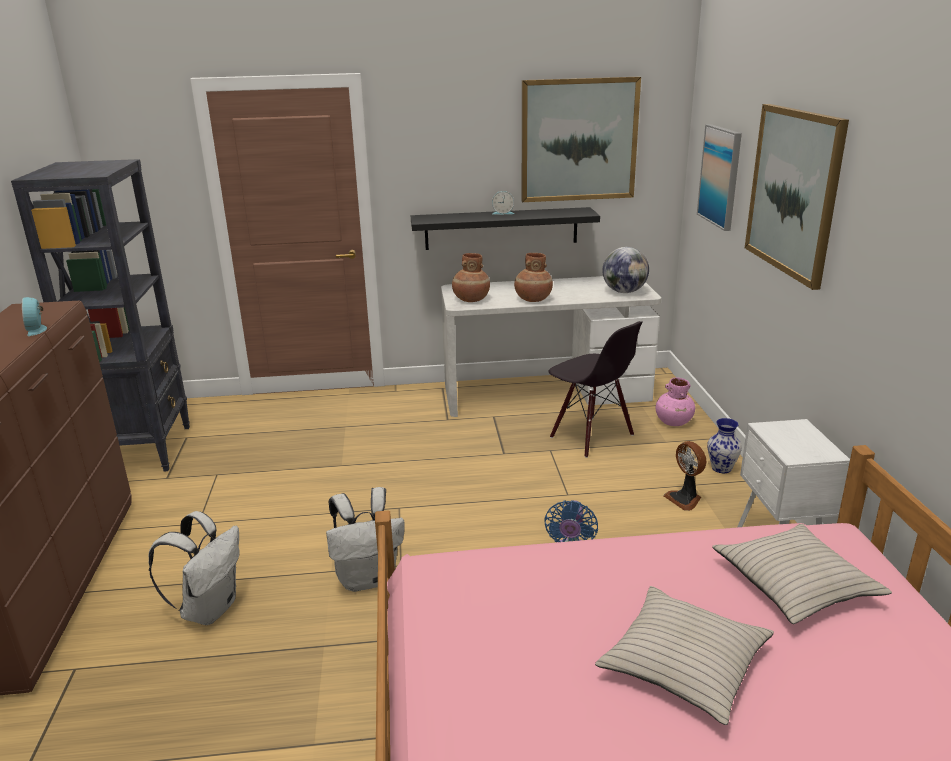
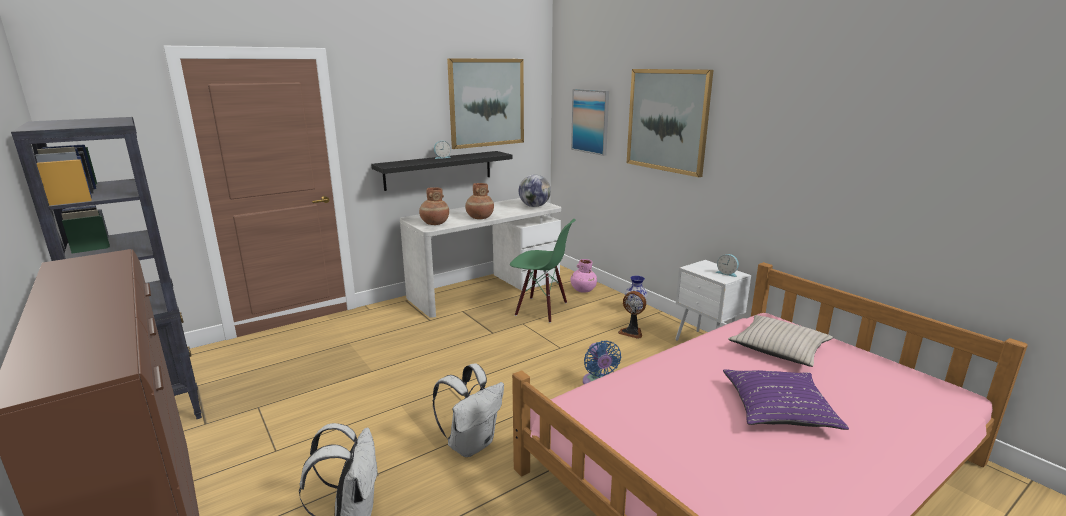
camera: 30 degrees left, 5 degrees down
alarm clock [22,297,47,336] -> alarm clock moved to [716,254,739,277]
black chair [548,321,643,458] -> green chair [510,219,576,323]
beige pillow [595,586,774,725] -> purple pillow [723,370,849,430]

